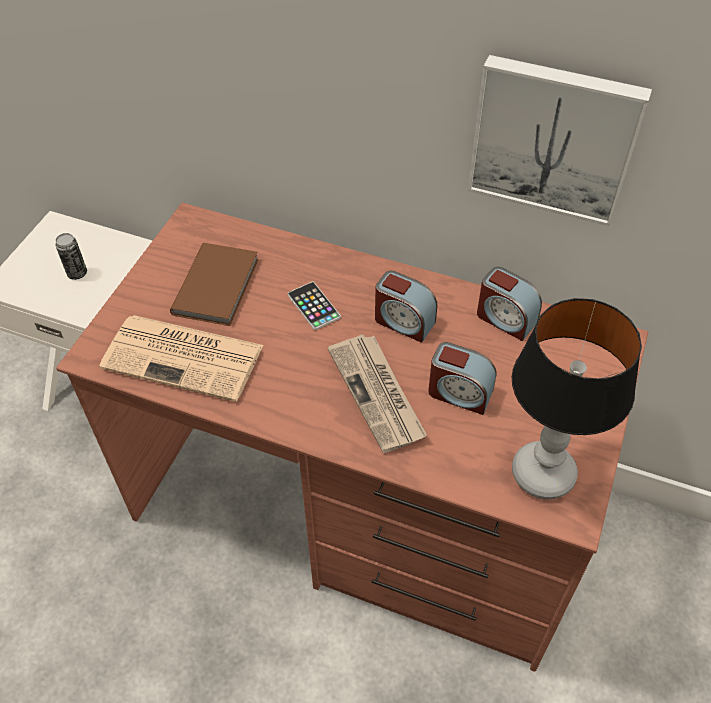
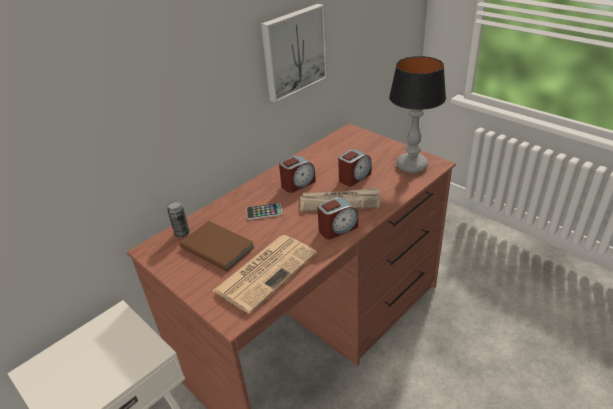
camera: 65 degrees left, 15 degrees down
can [55,233,87,280] -> can moved to [167,201,190,237]
alarm clock [477,267,542,341] -> alarm clock moved to [317,197,358,240]

